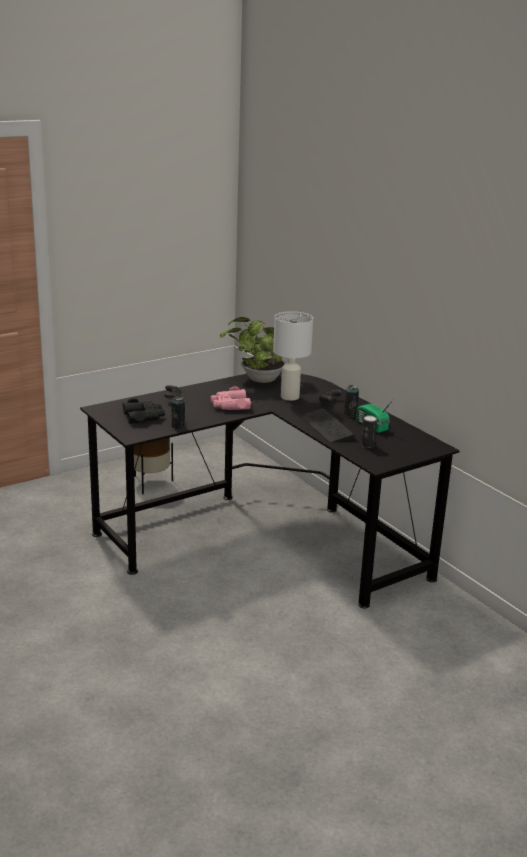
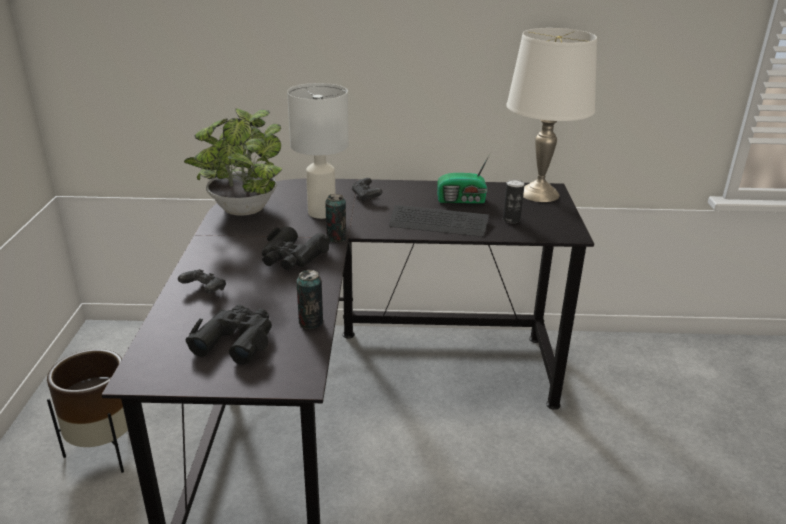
camera: 55 degrees left, 5 degrees up
pink binoculars [211,387,251,410] -> black binoculars [262,227,331,270]
can [344,385,359,417] -> can moved to [325,194,346,242]
none -> white table lamp [506,28,597,202]

